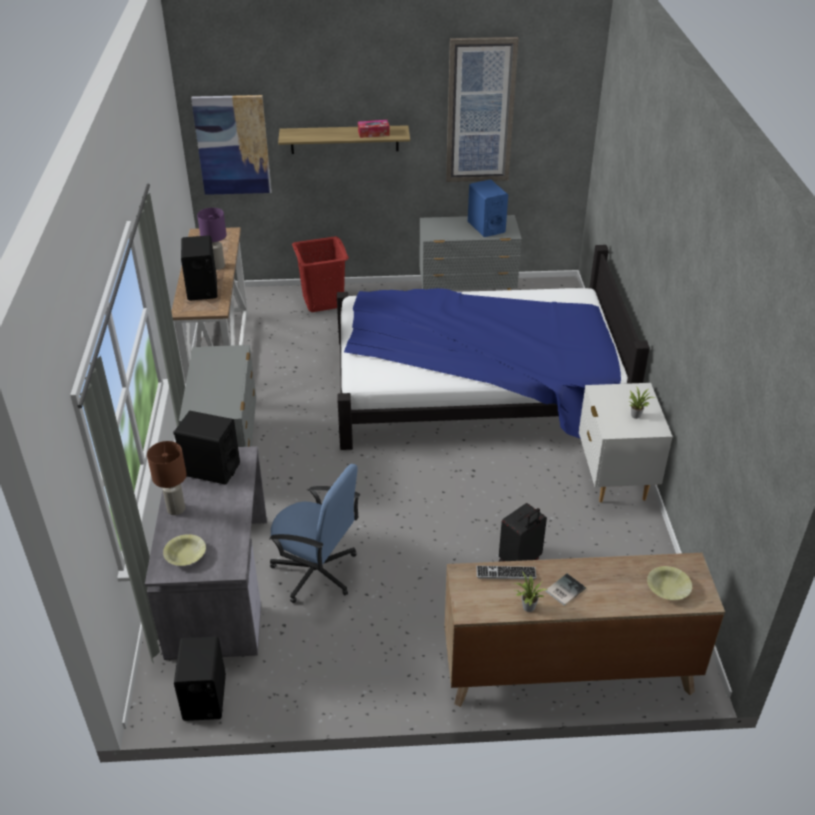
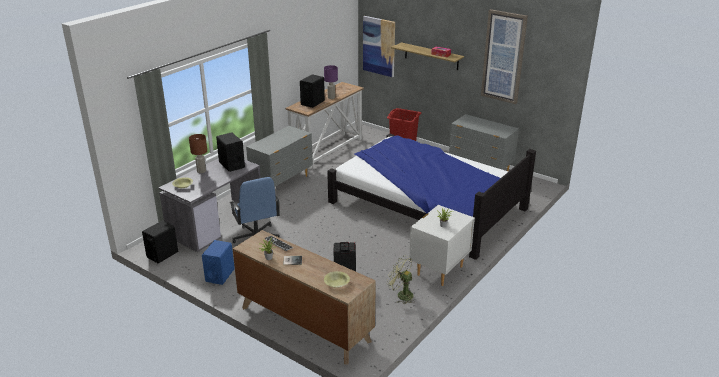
camera: 40 degrees right, 10 degrees down
blue speaker [468,179,508,237] -> blue speaker moved to [202,240,235,285]
none -> green fan [387,255,415,304]

